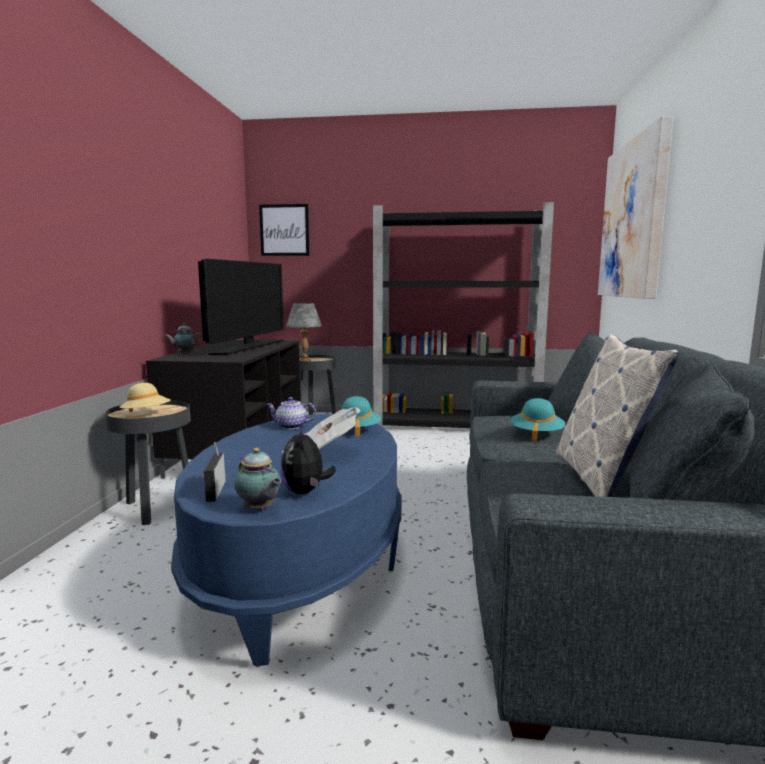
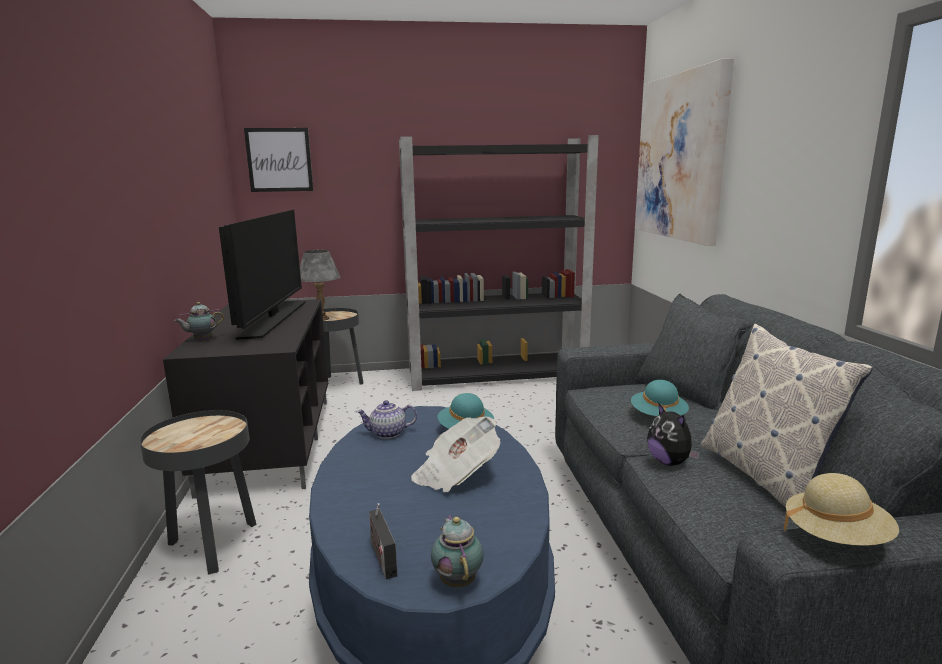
camera: 15 degrees left, 5 degrees up
beige hat [120,383,170,413] -> beige hat moved to [784,473,899,546]
teapot [235,448,281,510] -> teapot turned 135 degrees counterclockwise [431,515,484,587]
plush toy [280,426,336,494] -> plush toy moved to [647,404,700,466]

